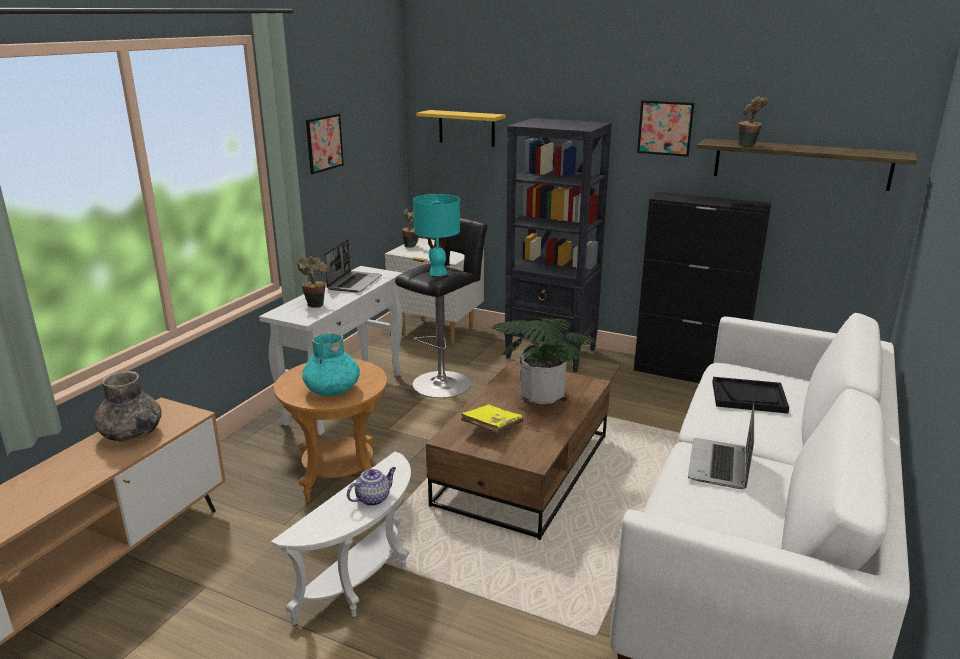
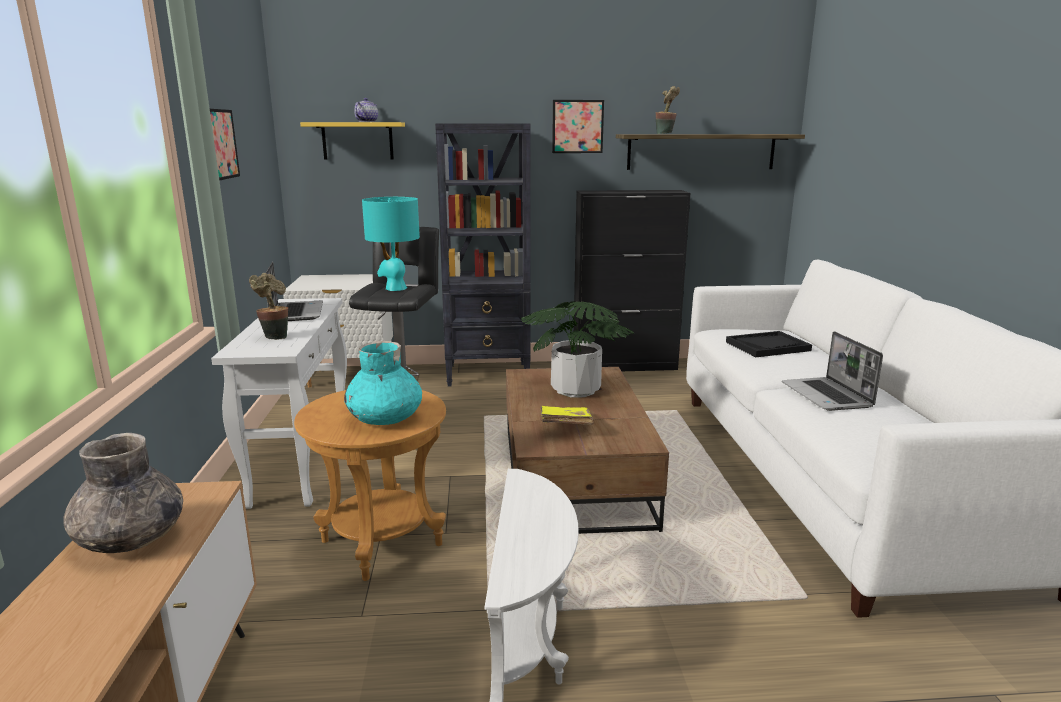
camera: 30 degrees left, 5 degrees down
teapot [347,467,396,506] -> teapot moved to [354,98,378,122]
potted plant [402,209,419,248] -> none

